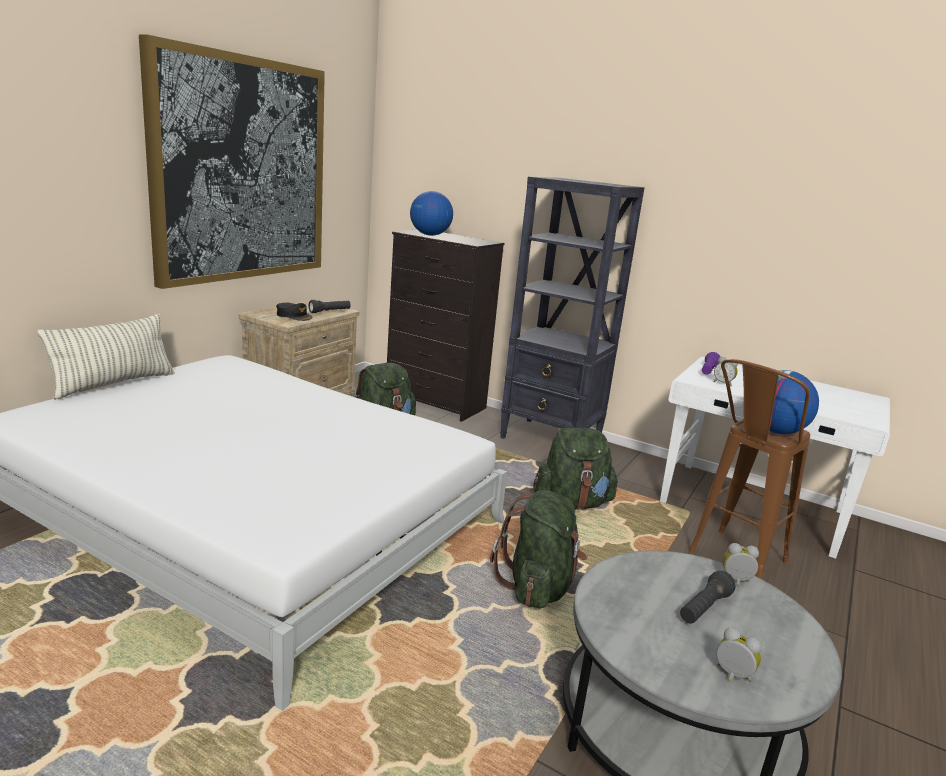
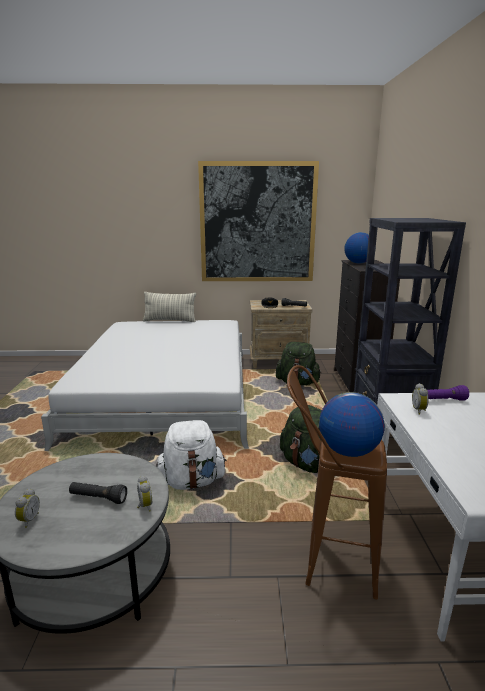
camera: 60 degrees right, 0 degrees up
green backpack [490,490,587,608] -> white backpack [156,420,227,490]

